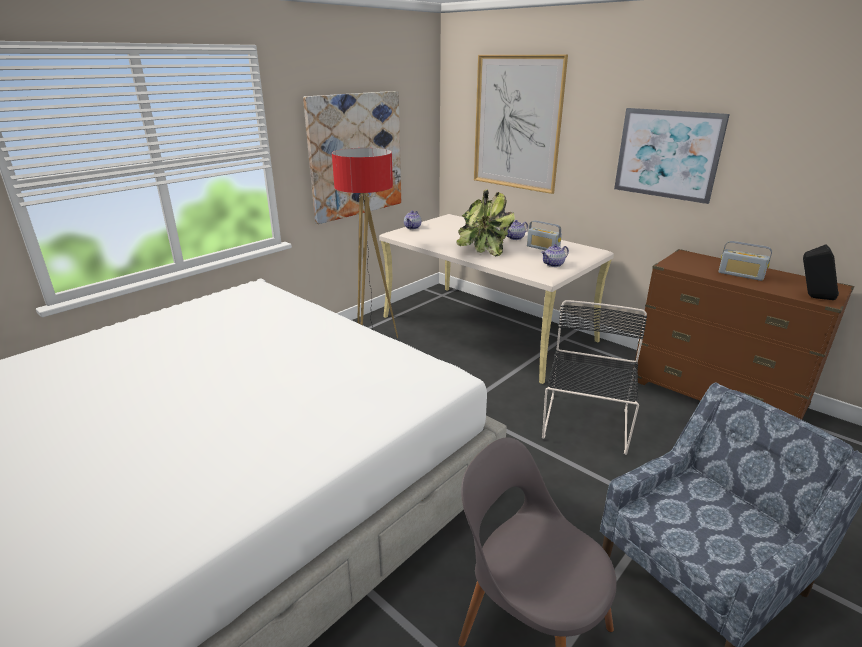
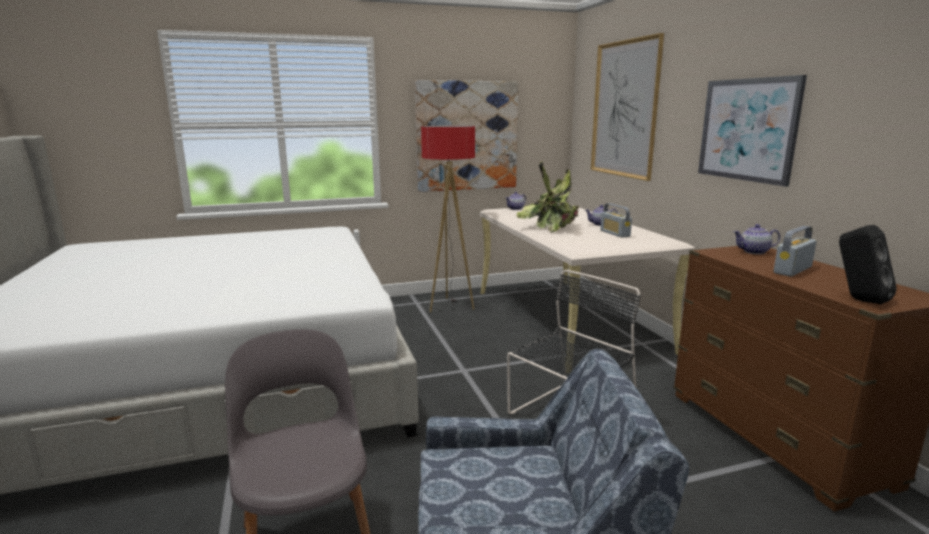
camera: 30 degrees right, 10 degrees down
teapot [541,244,569,267] -> teapot moved to [733,224,780,254]
radio [718,241,772,281] -> radio turned 75 degrees clockwise [774,226,816,277]

